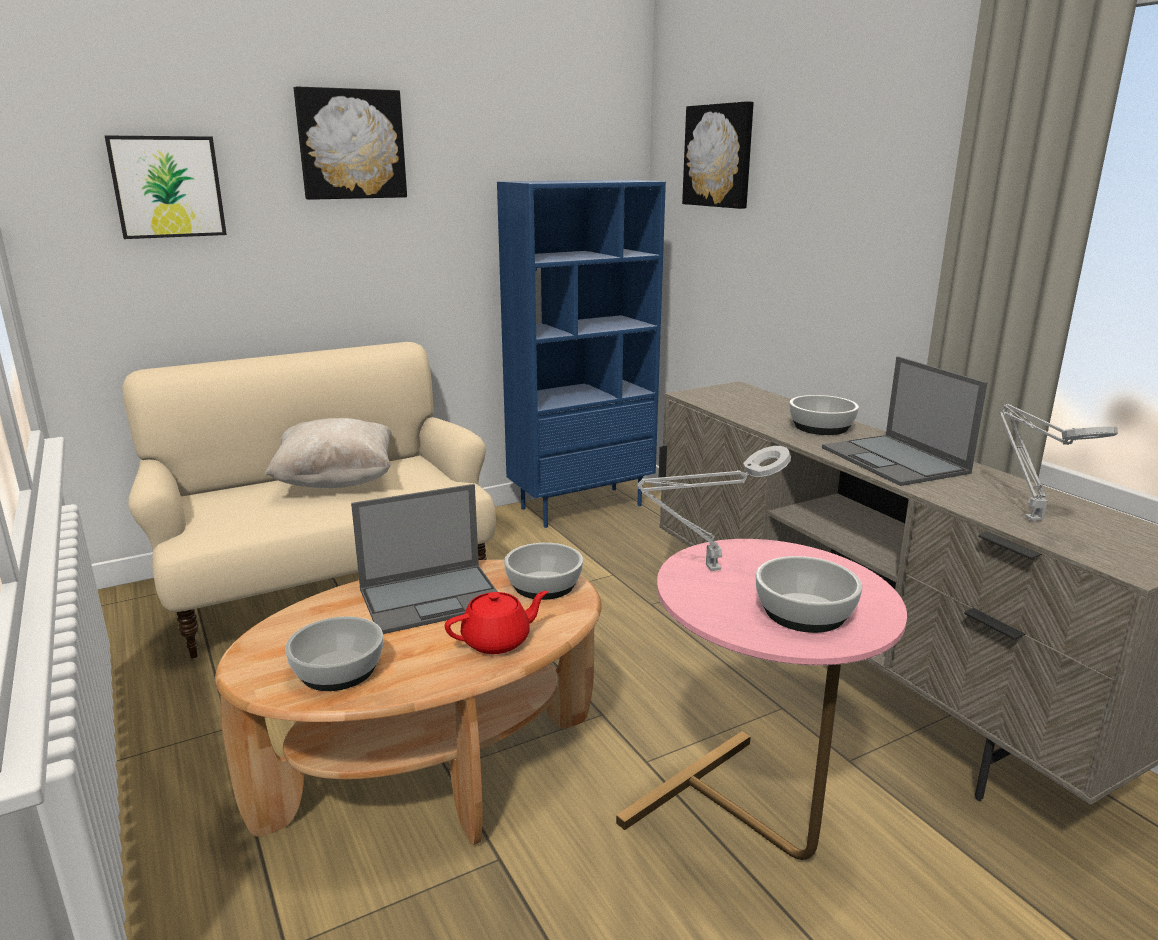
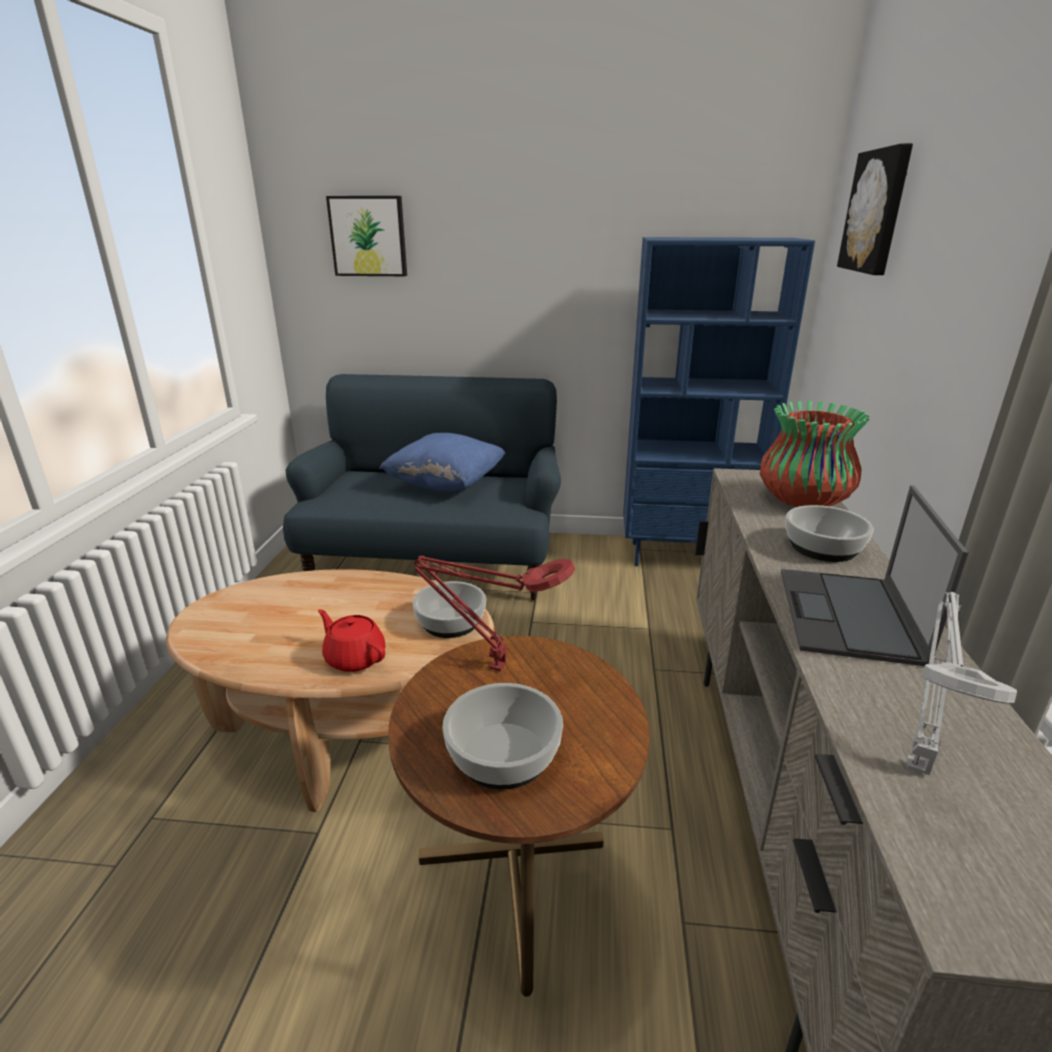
camera: 35 degrees right, 5 degrees up
beige sofa [122,342,496,659] -> blue sofa [283,374,561,601]
beige pillow [265,418,391,488] -> blue pillow [379,433,505,491]
bowl [285,616,383,691] -> none
picture [294,86,407,200] -> none
laptop [351,484,498,634] -> none
red teapot [445,591,548,654] -> red teapot turned 150 degrees counterclockwise [318,609,385,672]
pink side table [616,539,907,860] -> brown side table [388,636,650,997]
grey table lamp [637,446,791,571] -> red table lamp [414,555,575,671]
none -> vase [760,401,870,507]

